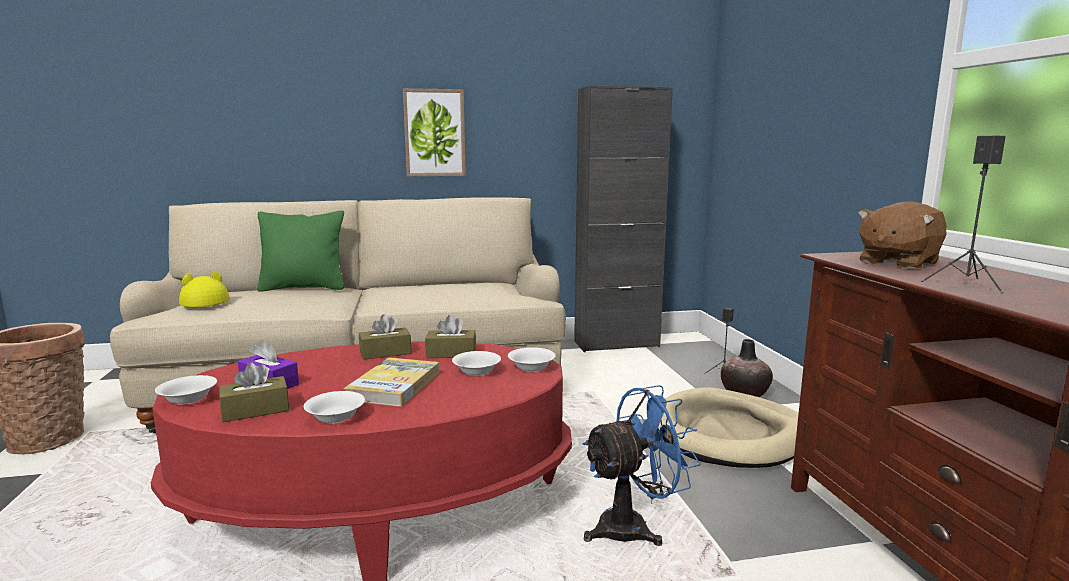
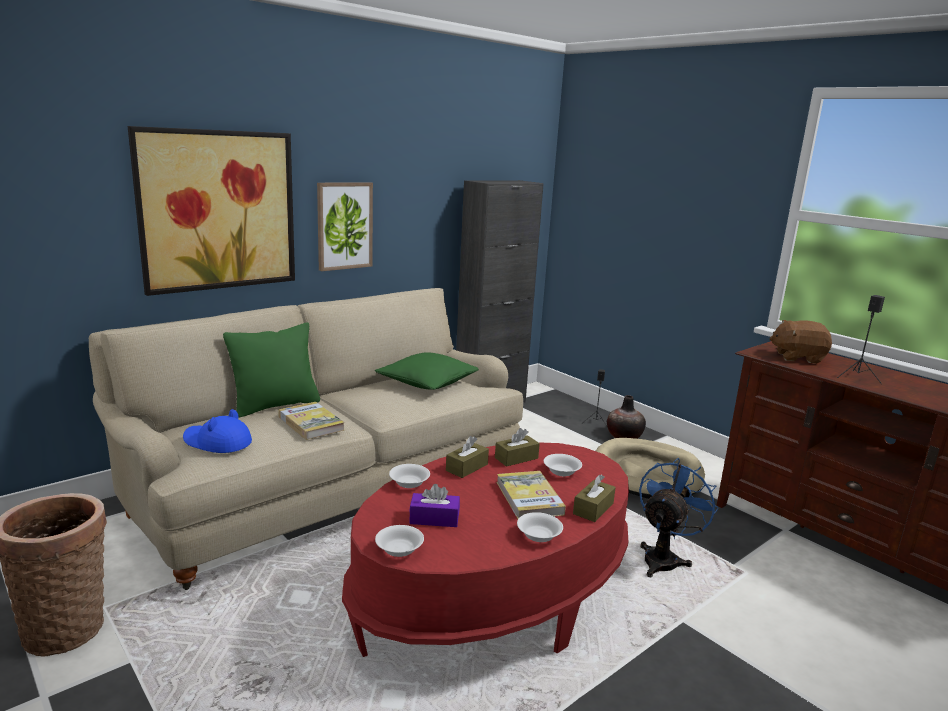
camera: 30 degrees left, 5 degrees up
yellow hat [179,271,230,307] -> blue hat [183,409,252,453]
brown tissue box [219,362,289,422] -> brown tissue box moved to [573,474,616,522]
white bowl [508,347,556,372] -> white bowl moved to [389,464,430,488]
brown plush toy [858,201,947,269] -> brown plush toy turned 75 degrees clockwise [769,320,832,364]
none -> picture [128,126,295,296]
none -> book [279,402,345,440]
none -> green pillow [375,352,479,390]

